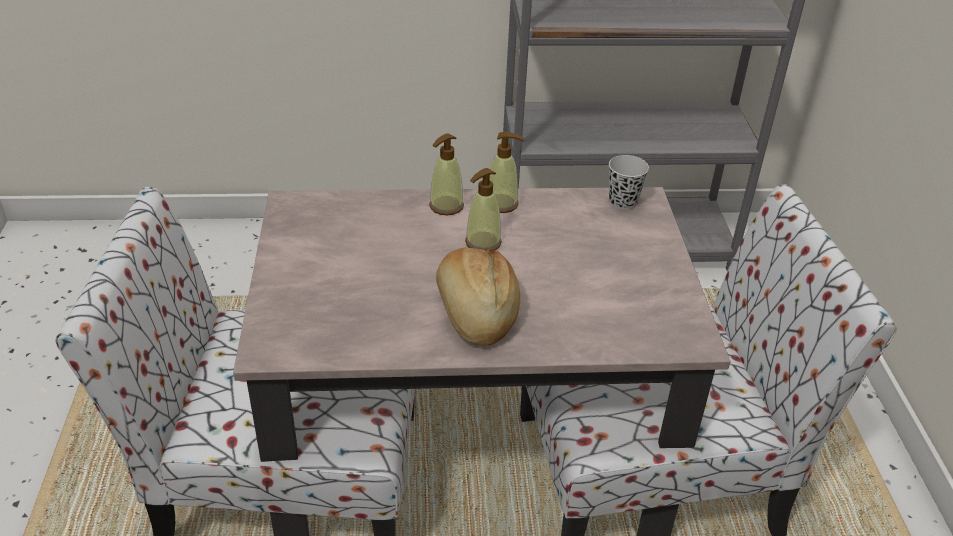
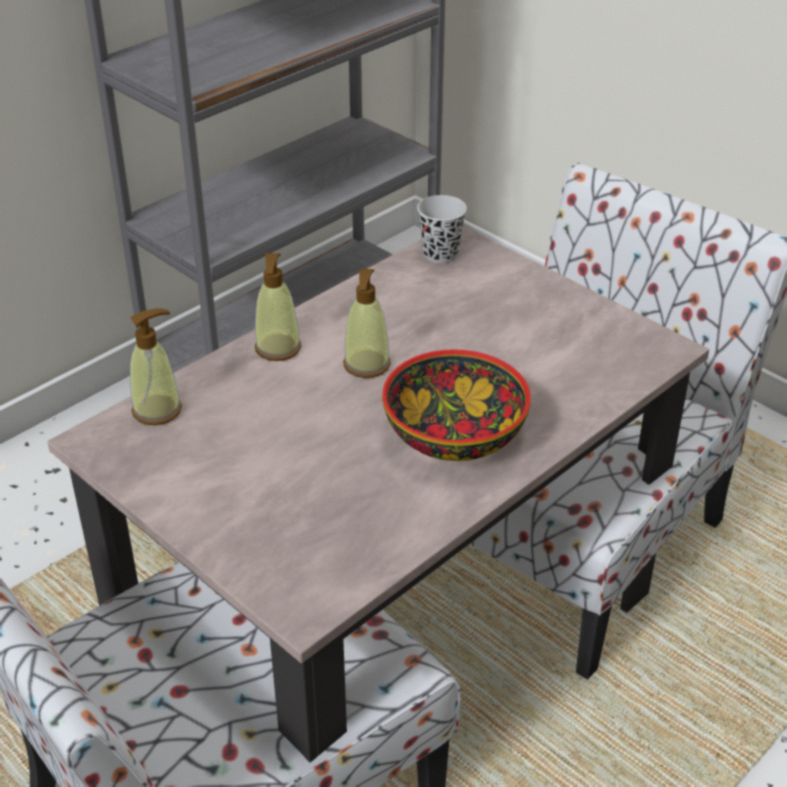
camera: 40 degrees left, 0 degrees up
bread [436,247,520,346] -> bowl [382,349,531,461]
soap dispenser [490,132,524,213] -> soap dispenser moved to [130,309,182,425]

